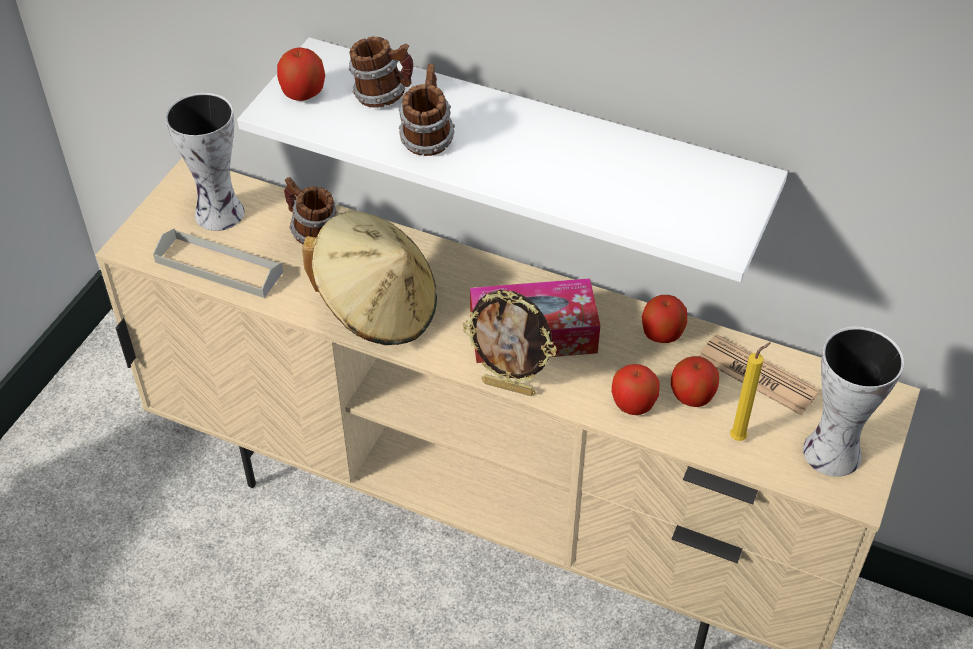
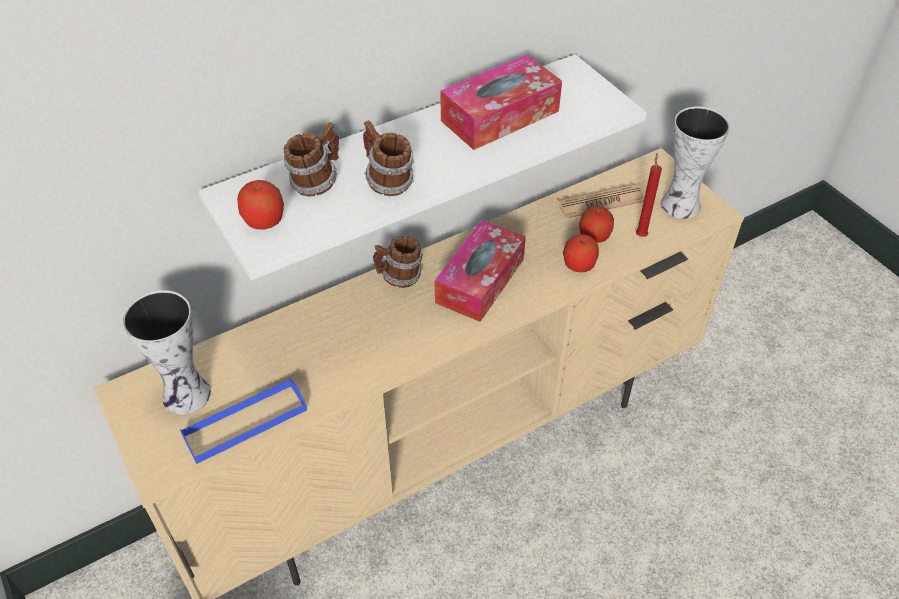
camera: 55 degrees left, 0 degrees up
grey tray [153,229,283,298] -> blue tray [180,378,307,464]
mug [284,177,337,244] -> mug moved to [373,236,422,288]
beige hat [302,212,437,345] -> none
picture frame [463,290,557,396] -> none
apple [642,295,687,343] -> none
yellow candle [730,342,771,441] -> red candle [636,153,662,237]
none -> tissue box [440,55,562,150]

